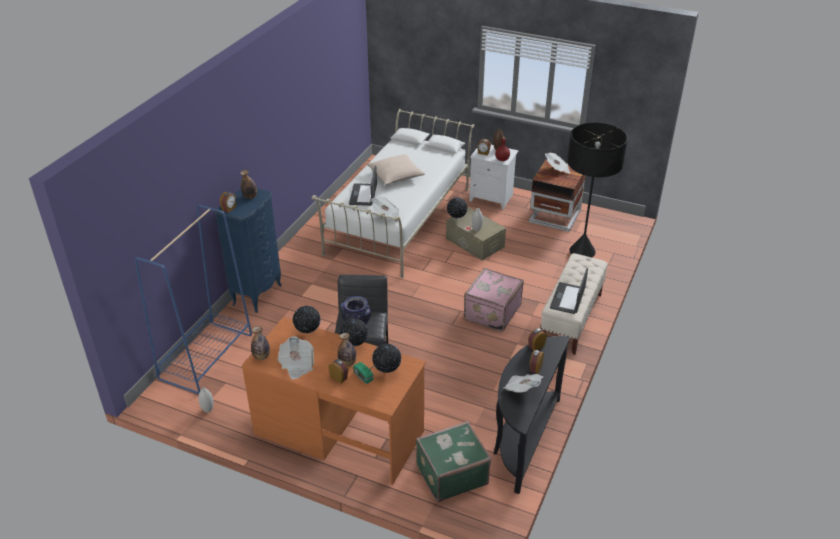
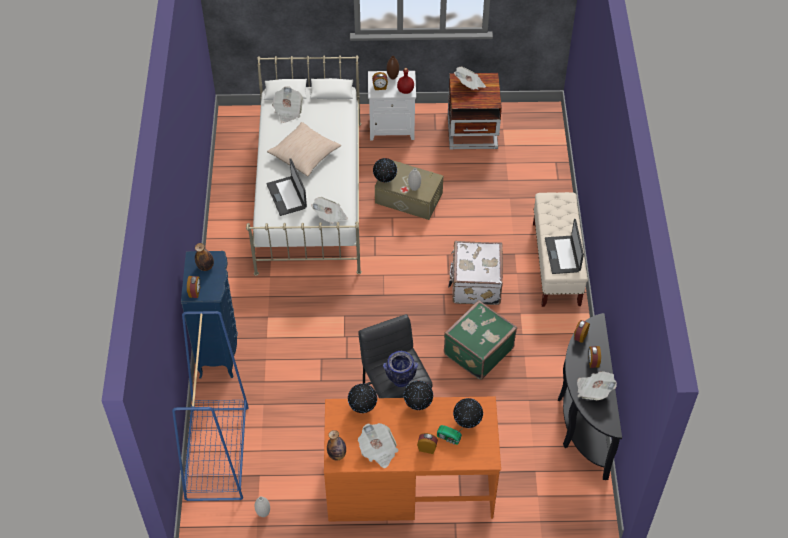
camera: 25 degrees left, 15 degrees up
bottle [338,333,356,367] -> none
green suitcase [416,421,491,502] -> green suitcase moved to [444,300,517,380]
pink suitcase [464,268,524,331] -> white suitcase [448,241,503,305]
black floor lamp [567,122,628,258] -> none
none -> newspaper [272,86,303,123]

